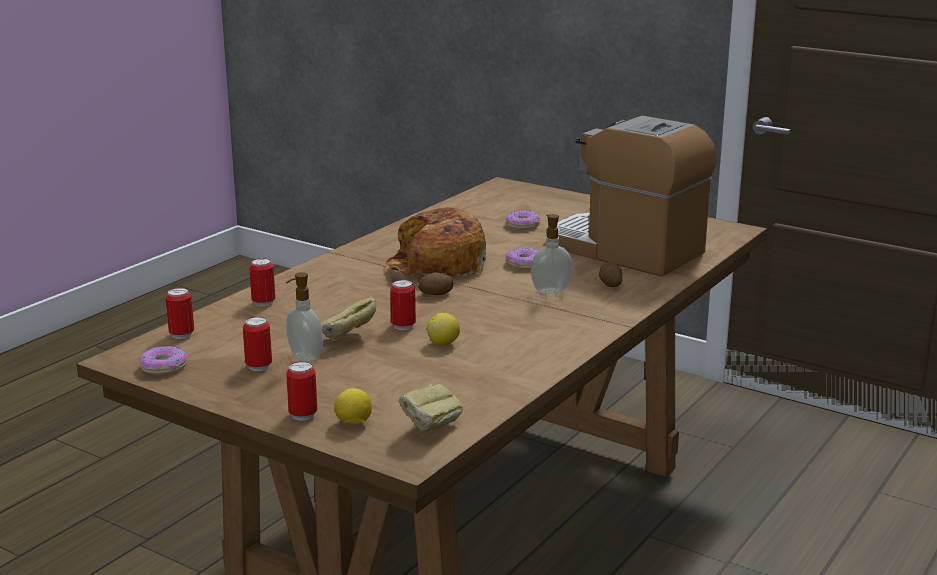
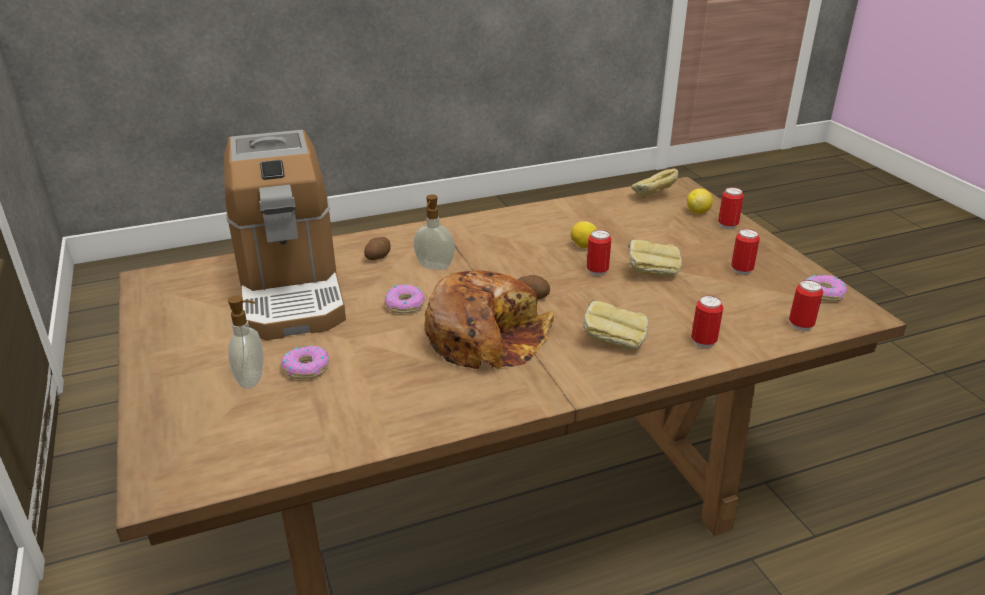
camera: 145 degrees left, 10 degrees up
soap dispenser [286,272,323,363] -> soap dispenser moved to [228,295,264,388]
none -> bread [583,300,649,350]

